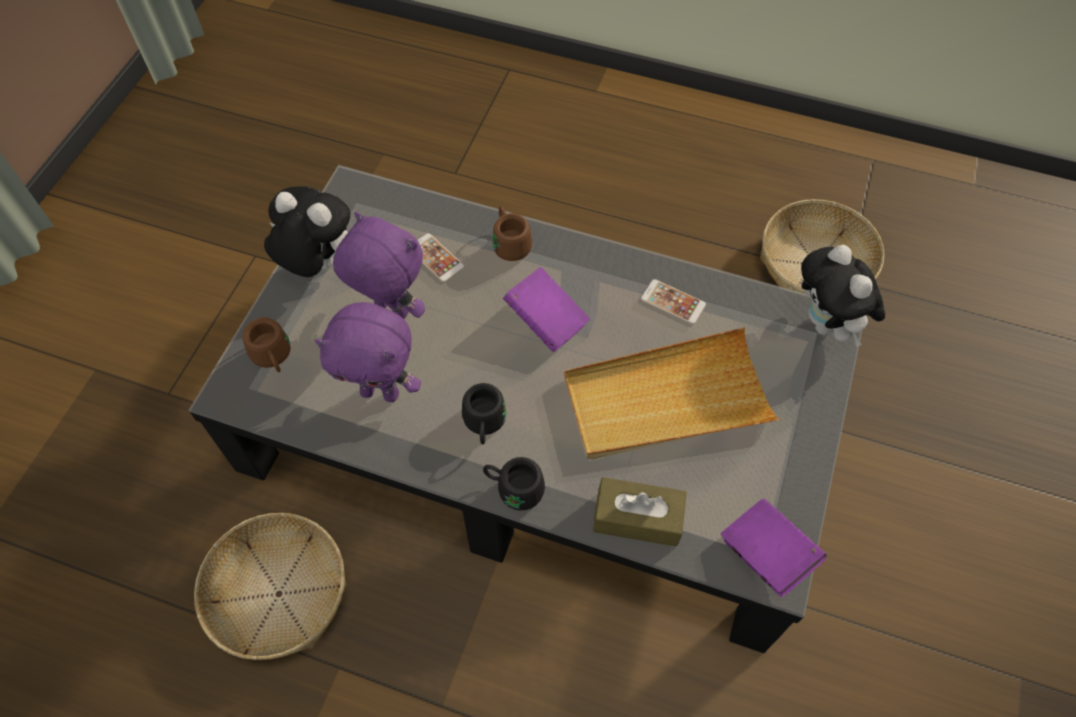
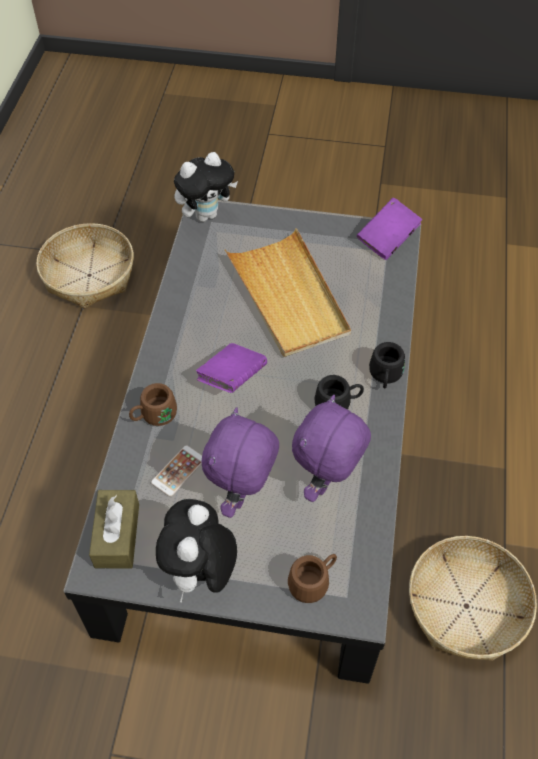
camera: 100 degrees left, 5 degrees down
purple plush toy [315,302,421,402] -> purple plush toy turned 150 degrees counterclockwise [292,395,371,502]
brown tissue box [593,477,687,547] -> brown tissue box moved to [89,490,139,568]
phone [641,279,706,324] -> none

